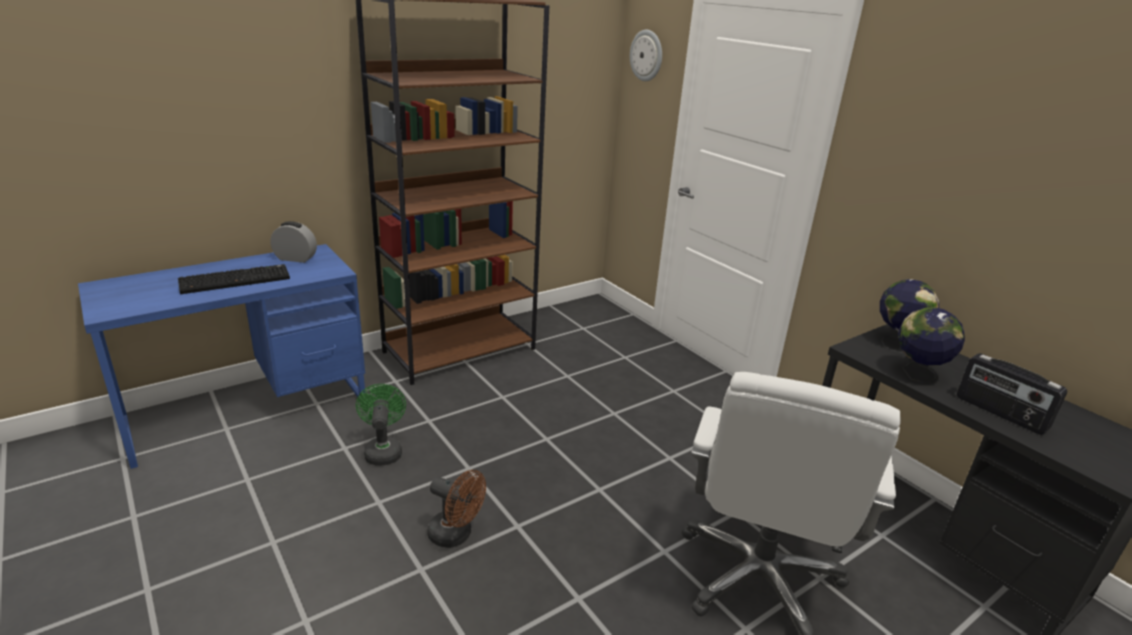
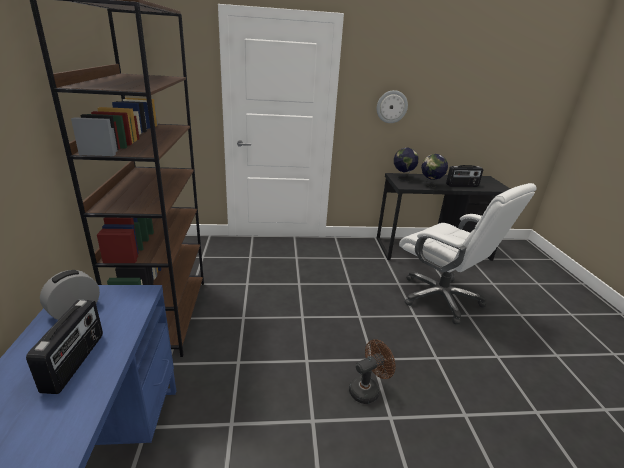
camera: 60 degrees left, 0 degrees up
keyboard [178,264,290,294] -> radio [26,300,103,394]
green fan [356,384,406,465] -> none
wall clock [630,29,662,81] -> wall clock moved to [377,90,408,123]

